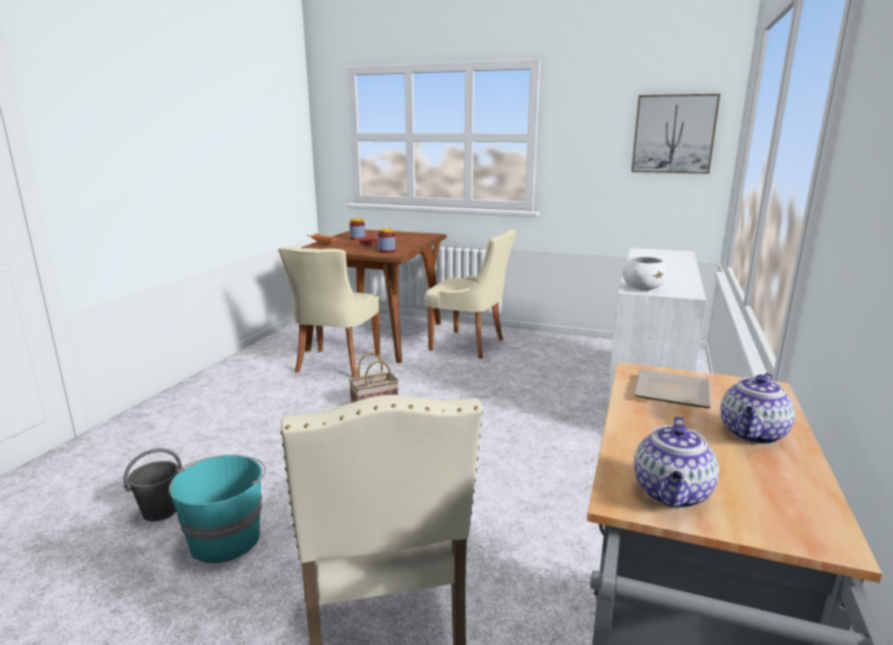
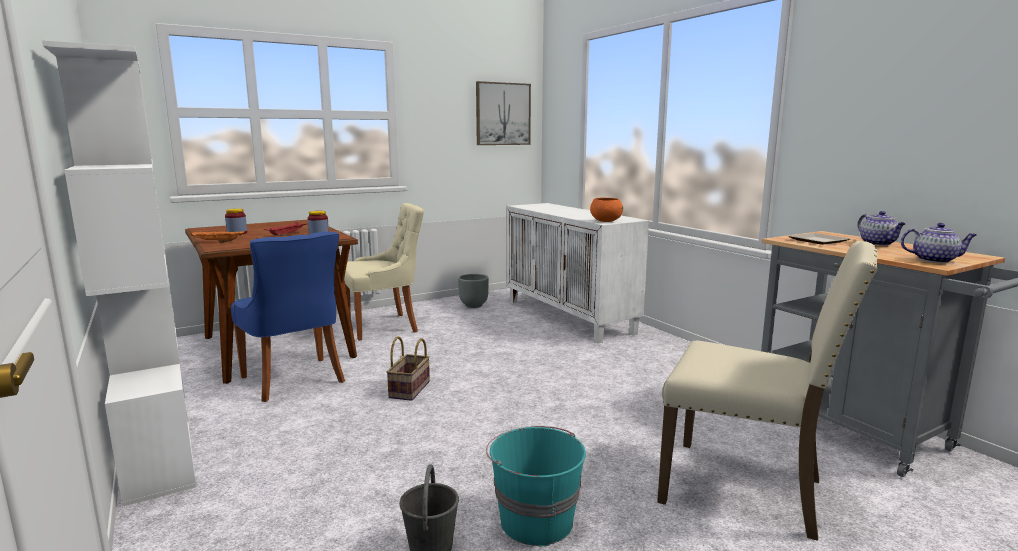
camera: 50 degrees left, 5 degrees down
beige chair [278,246,380,378] -> blue chair [231,232,345,402]
white bowl [622,256,667,291] -> orange bowl [590,198,623,222]
teapot [634,416,719,508] -> teapot turned 45 degrees counterclockwise [901,223,976,263]
none -> white bookcase [42,40,196,507]
none -> grey planter [458,274,489,308]

